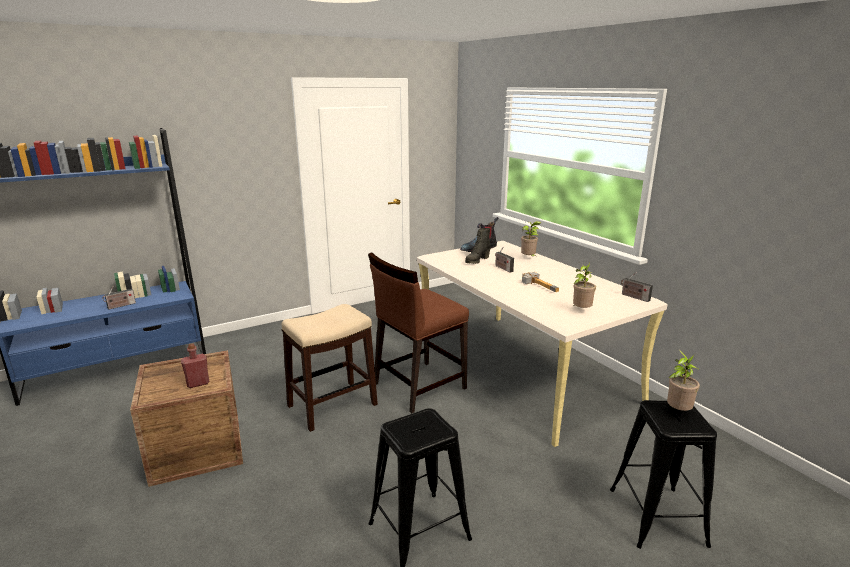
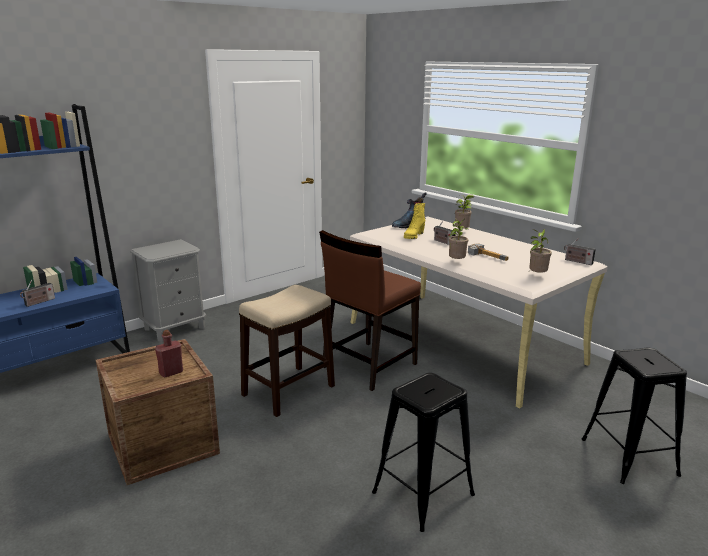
camera: 10 degrees left, 0 degrees up
black boot [465,228,490,264] -> yellow boot [404,203,425,239]
potted plant [667,350,700,411] -> potted plant moved to [448,218,468,259]
none -> grey nightstand [130,239,206,341]

